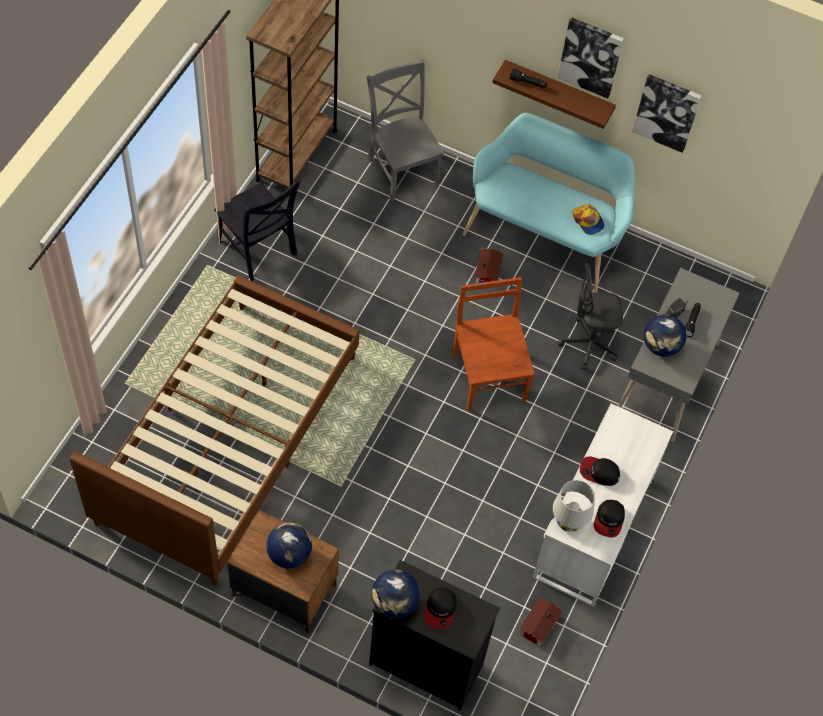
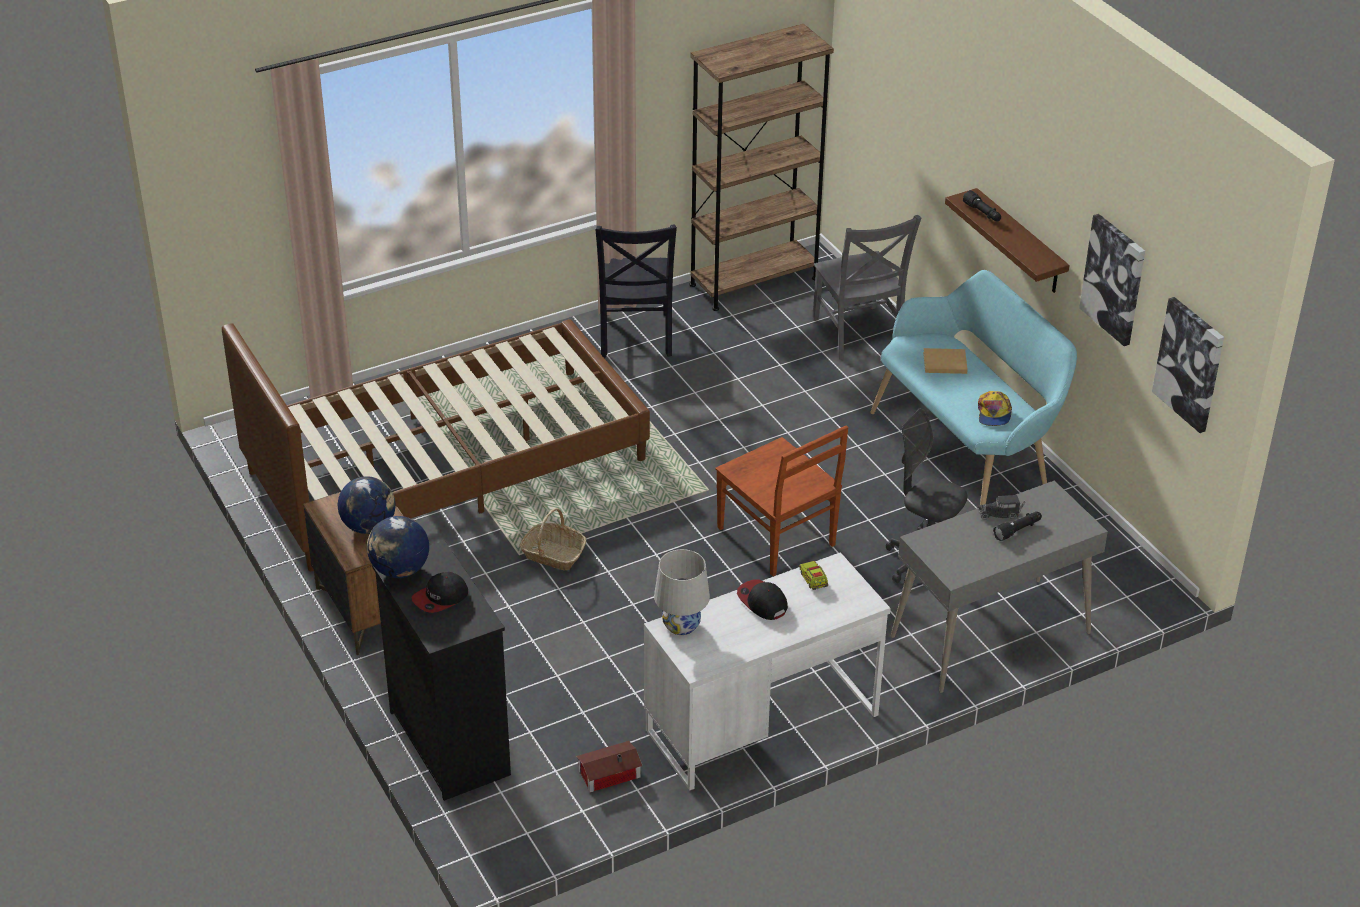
camera: 40 degrees right, 20 degrees down
grey chair [367,59,444,201] -> grey chair turned 150 degrees clockwise [812,215,922,359]
brown chair [453,277,535,411] -> brown chair turned 120 degrees clockwise [715,426,848,576]
toy house [475,248,503,288] -> none
picture [558,17,624,98] -> picture moved to [1152,297,1224,433]
cap [594,500,625,538] -> none
globe [644,315,687,357] -> none
none -> basket [520,508,586,571]
none -> toy truck [799,561,828,590]
none -> beige book [923,348,968,374]

